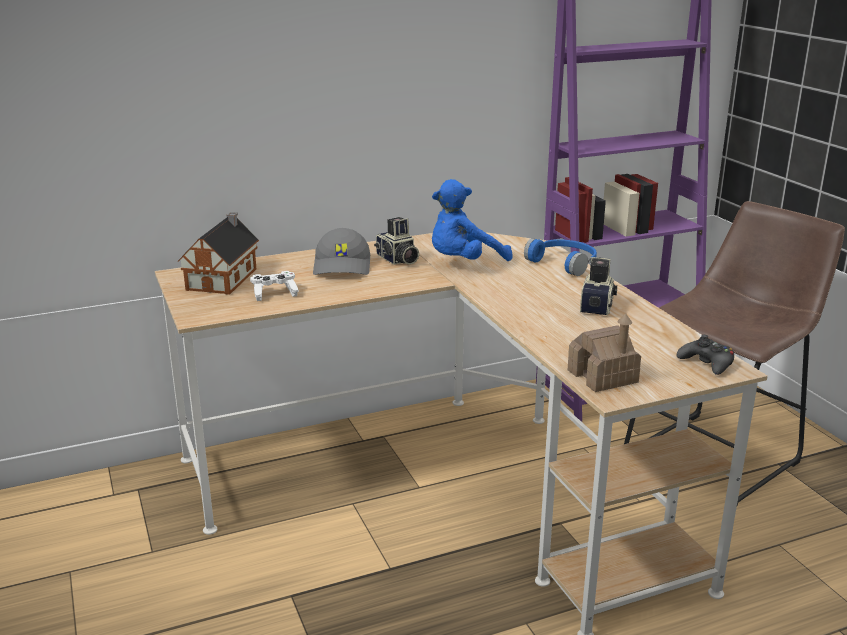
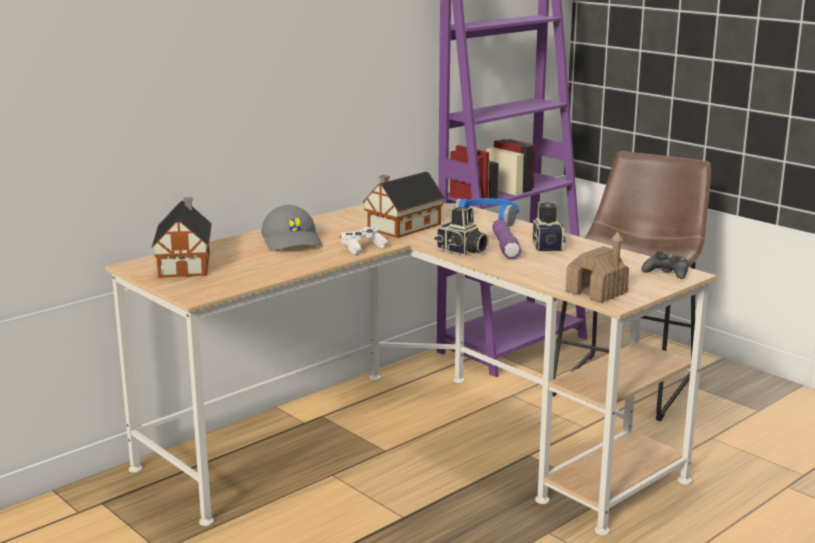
camera: 20 degrees left, 5 degrees down
white game controller [250,271,299,301] -> white game controller moved to [340,227,388,254]
camera [374,217,419,265] -> camera moved to [434,207,489,255]
blue plush toy [432,179,513,261] -> toy house [363,172,445,238]
none -> purple flashlight [492,220,521,258]

